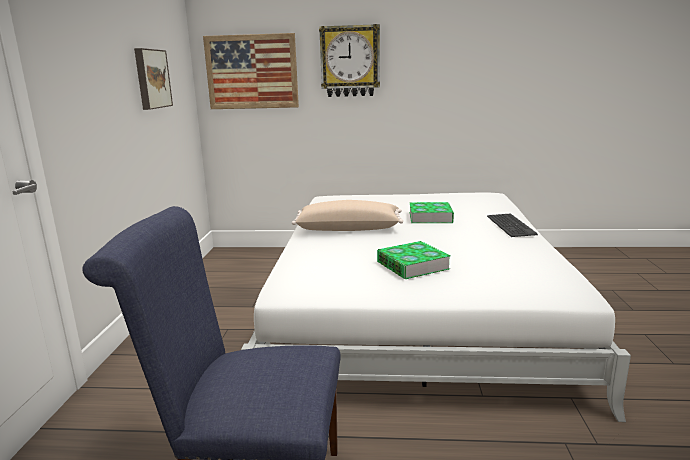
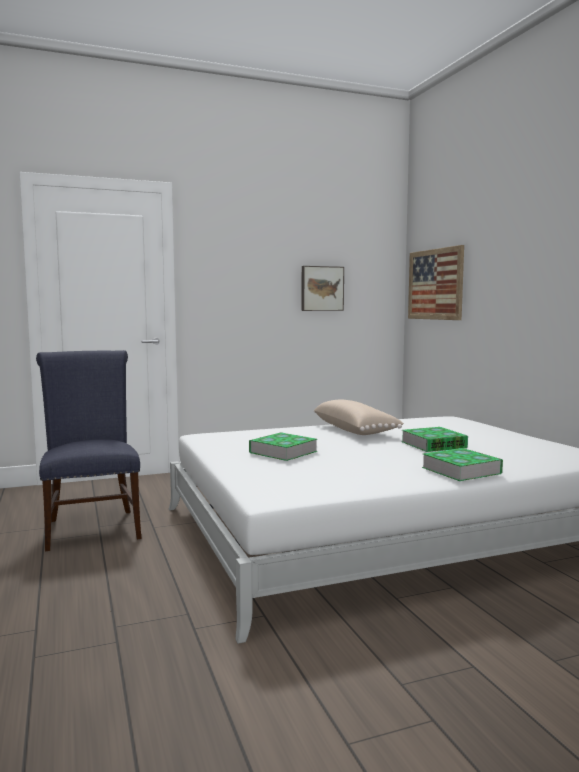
camera: 65 degrees right, 10 degrees down
wall clock [319,24,380,97] -> none
keyboard [487,213,538,237] -> book [422,448,503,481]

